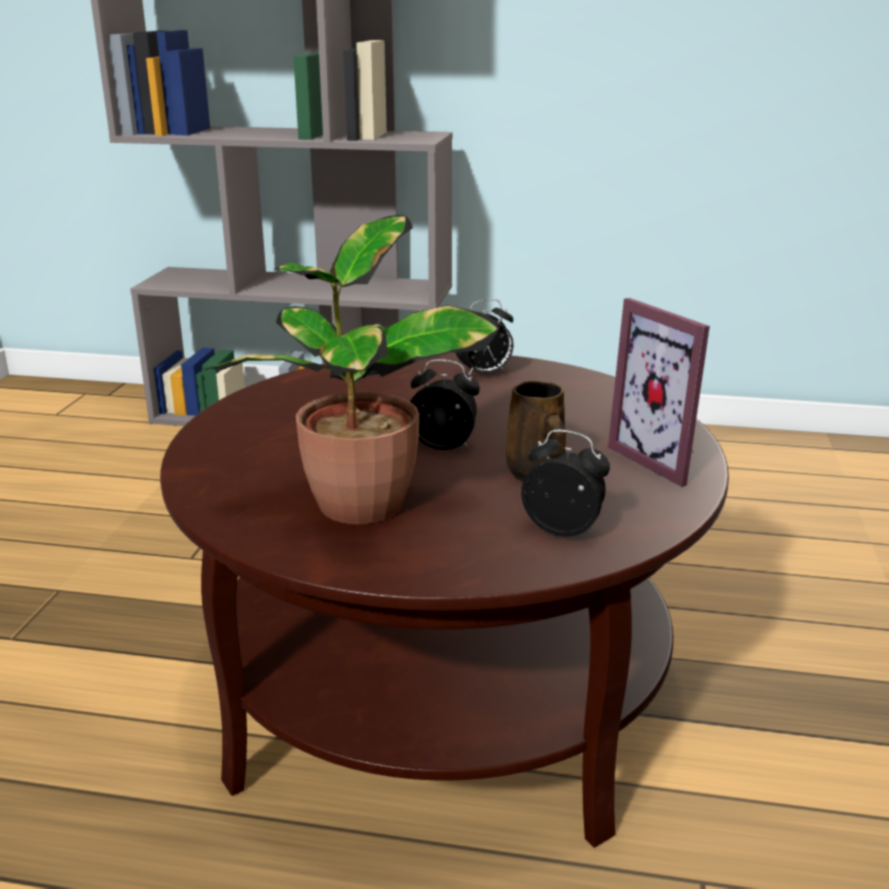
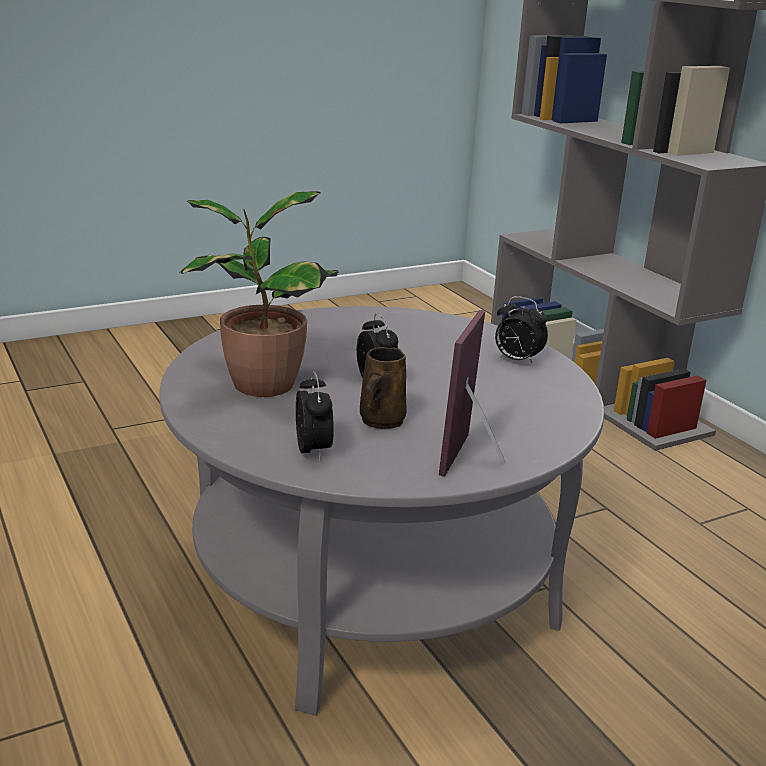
camera: 50 degrees right, 0 degrees up
brown coffee table [160,352,729,848] -> grey coffee table [159,306,605,716]

